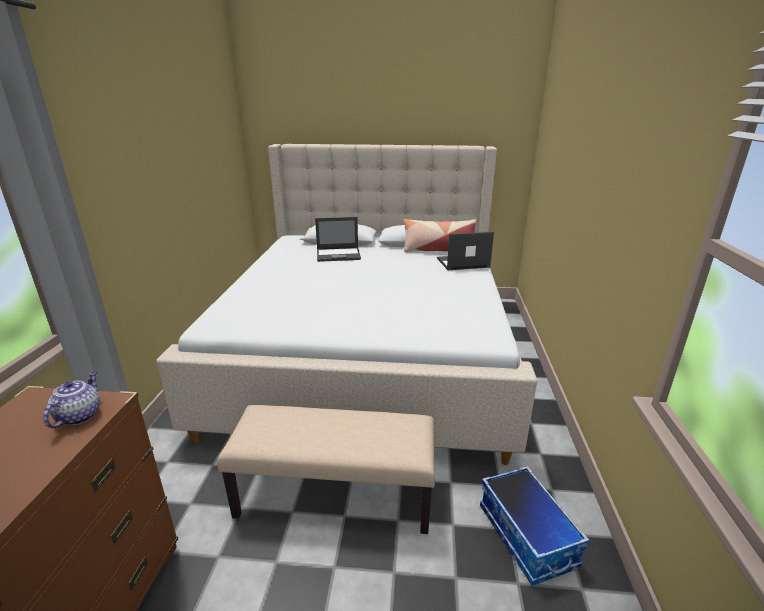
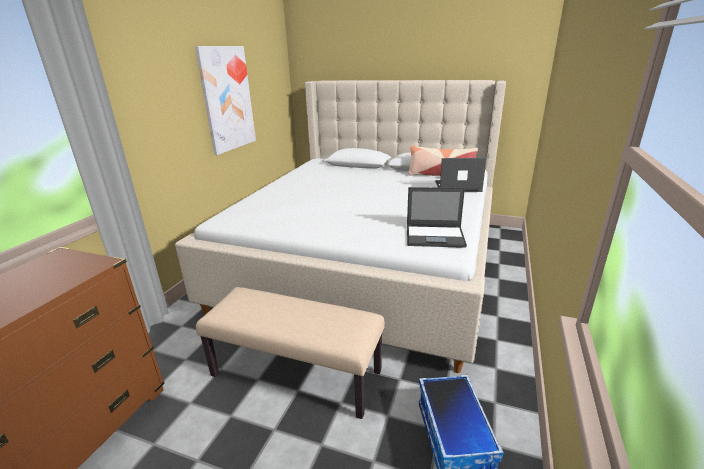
camera: 15 degrees right, 0 degrees up
teapot [43,372,100,428] -> none
laptop [315,217,361,262] -> laptop moved to [407,187,467,248]
none -> picture [195,46,256,155]

